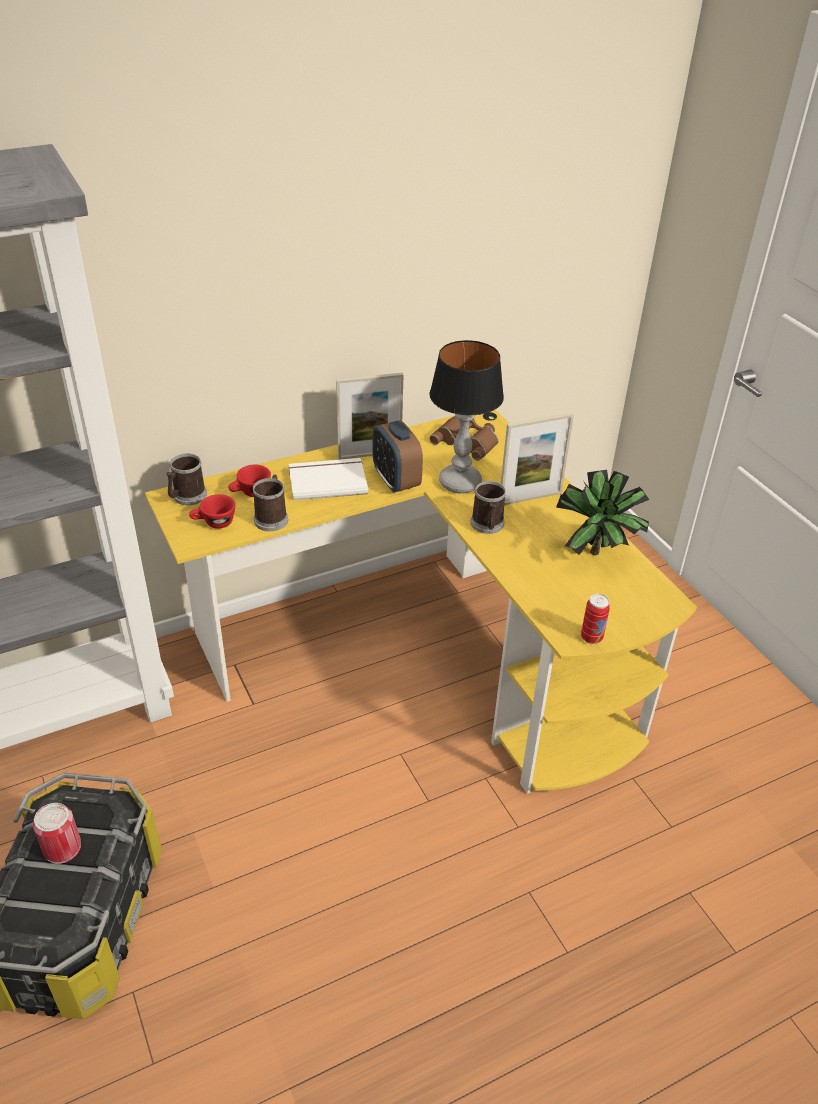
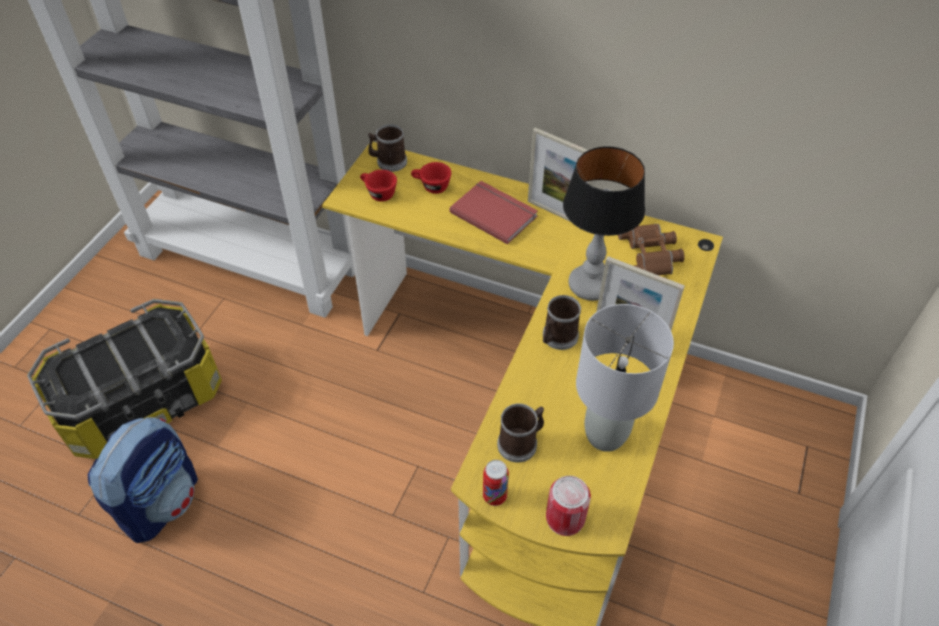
camera: 50 degrees right, 10 degrees up
can [33,803,81,864] -> can moved to [546,476,591,536]
mug [253,475,288,531] -> mug moved to [497,403,544,463]
white book [289,458,368,500] -> red book [450,181,538,245]
alarm clock [372,420,423,493] -> none
potted plant [556,470,649,555] -> grey table lamp [576,304,674,452]
none -> backpack [88,417,198,543]

